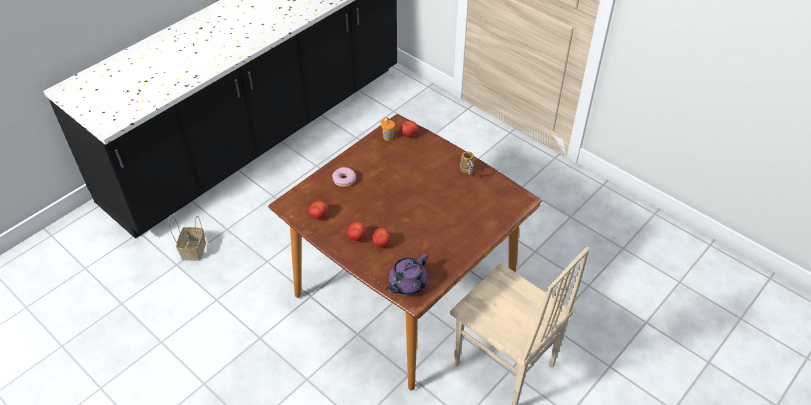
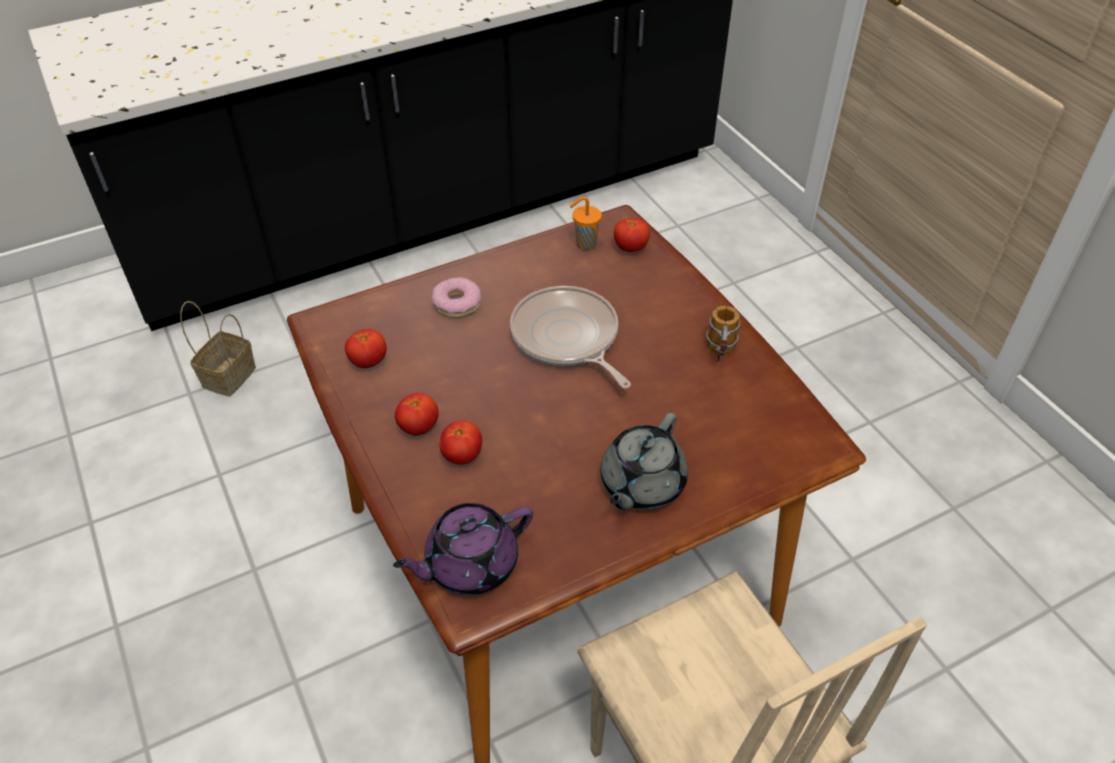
camera: 20 degrees right, 0 degrees up
none -> frying pan [510,286,631,389]
none -> grey teapot [601,413,688,510]

